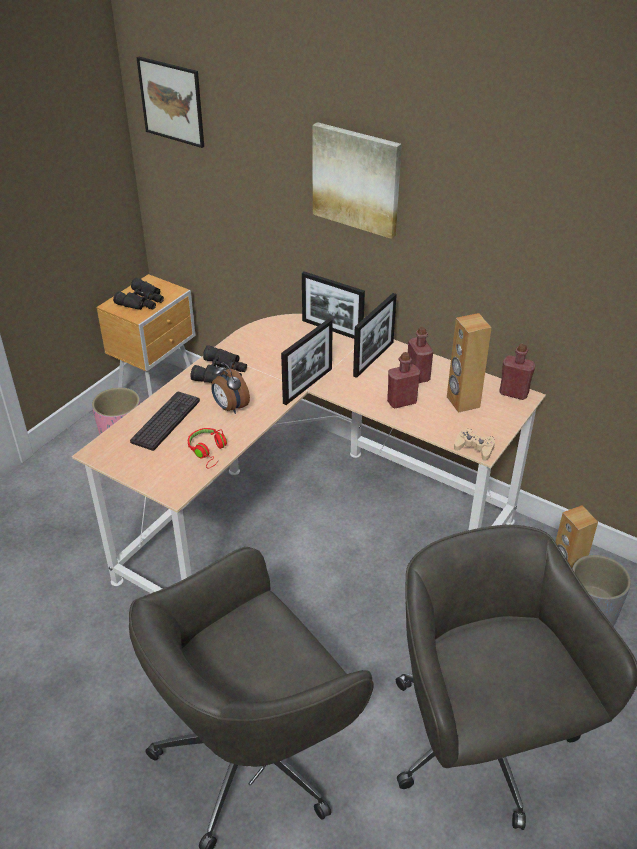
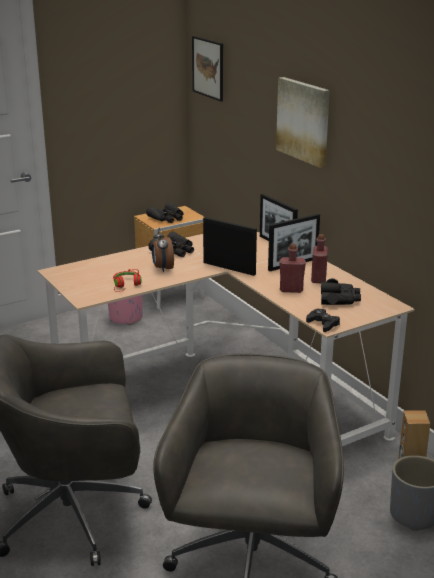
camera: 25 degrees right, 15 degrees down
keyboard [130,392,200,451] -> none
picture frame [281,318,333,405] -> picture frame turned 120 degrees counterclockwise [203,217,257,276]
brown speaker [447,313,492,413] -> black binoculars [321,279,361,305]
beige game controller [454,428,495,461] -> black game controller [306,309,340,332]
red bottle [499,343,535,400] -> none

